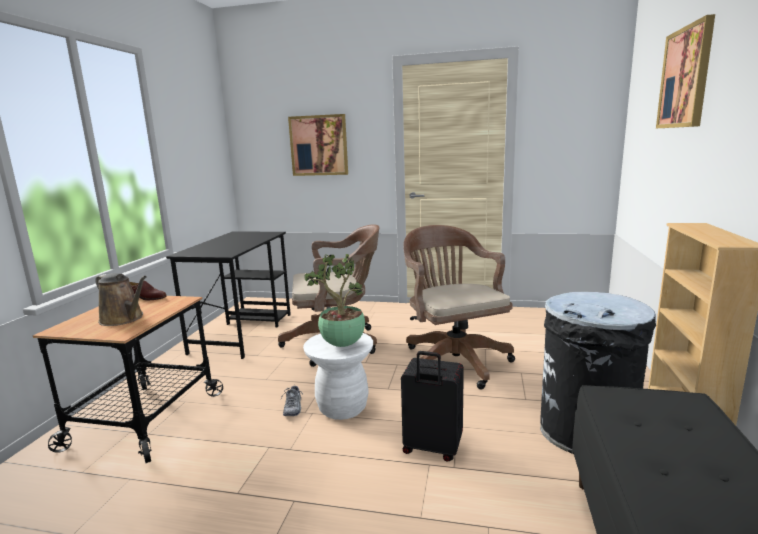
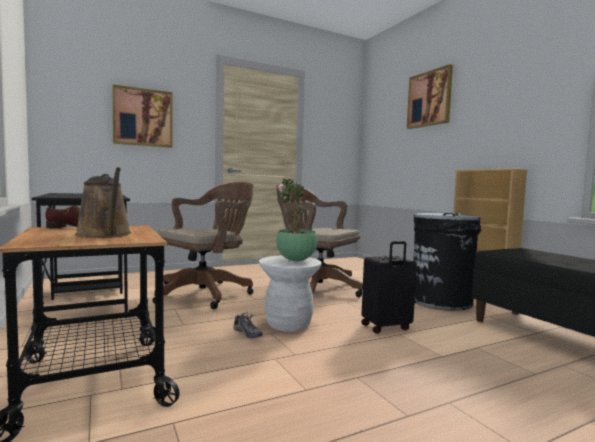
camera: 40 degrees left, 10 degrees down
brown watering can [95,273,147,326] -> brown watering can turned 60 degrees clockwise [75,167,132,238]

